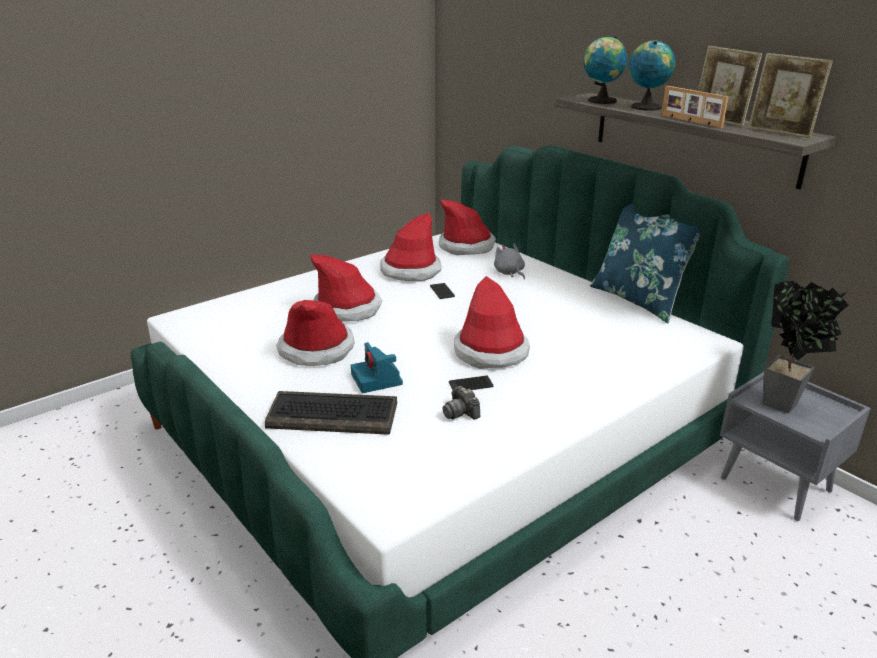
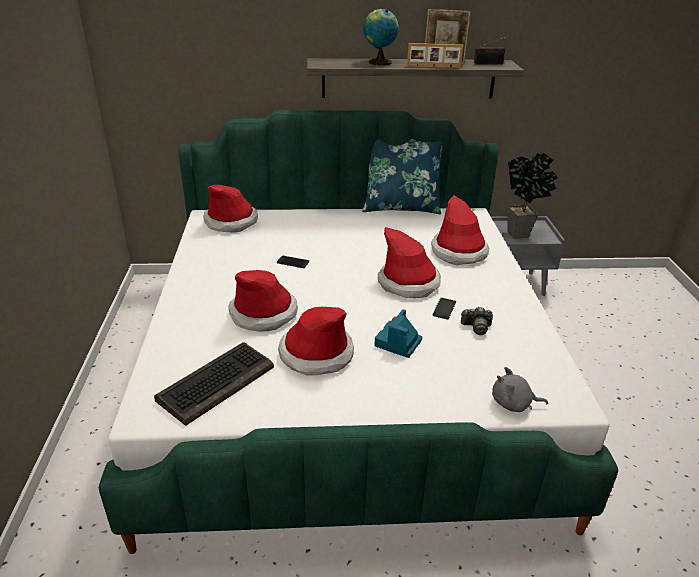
camera: 55 degrees left, 5 degrees up
keyboard [265,391,397,435] -> keyboard moved to [154,342,274,426]
camera [351,342,403,393] -> camera turned 105 degrees clockwise [374,309,422,358]
hat [380,212,442,282] -> hat moved to [431,195,489,265]
grey plush toy [494,243,525,280] -> grey plush toy moved to [492,367,548,412]
globe [583,36,627,104] -> none
picture frame [748,53,833,138] -> radio [474,35,510,65]

